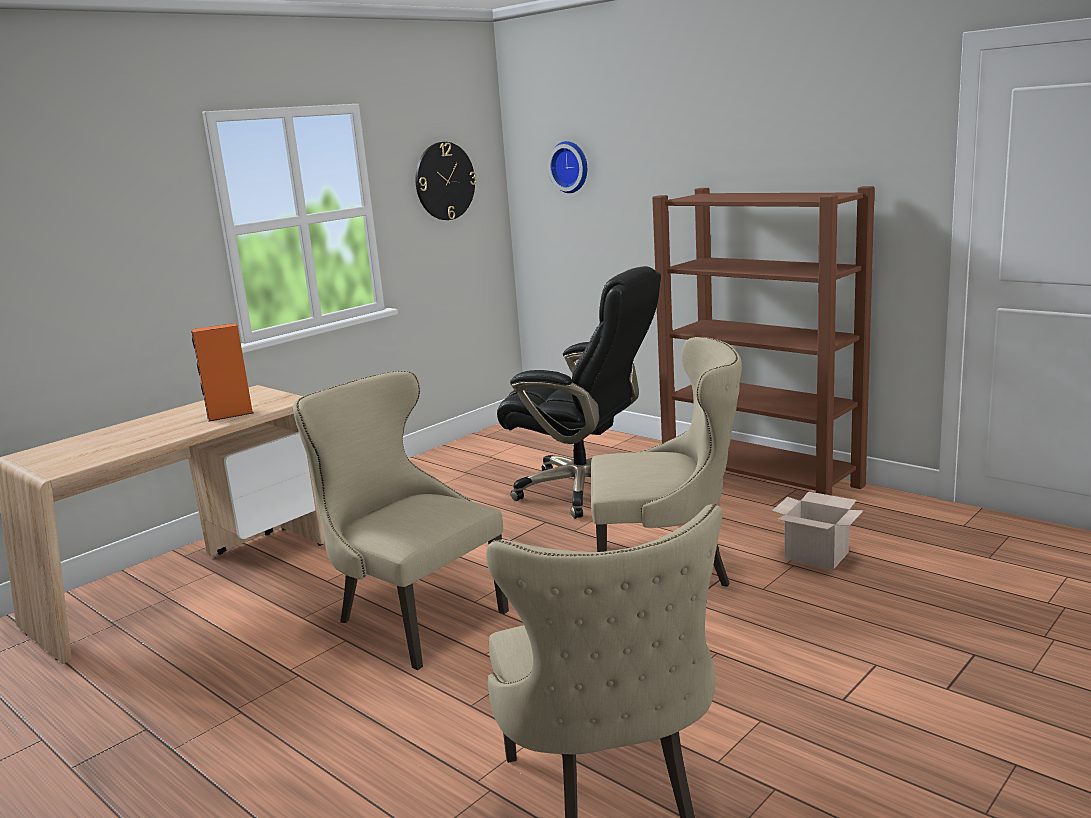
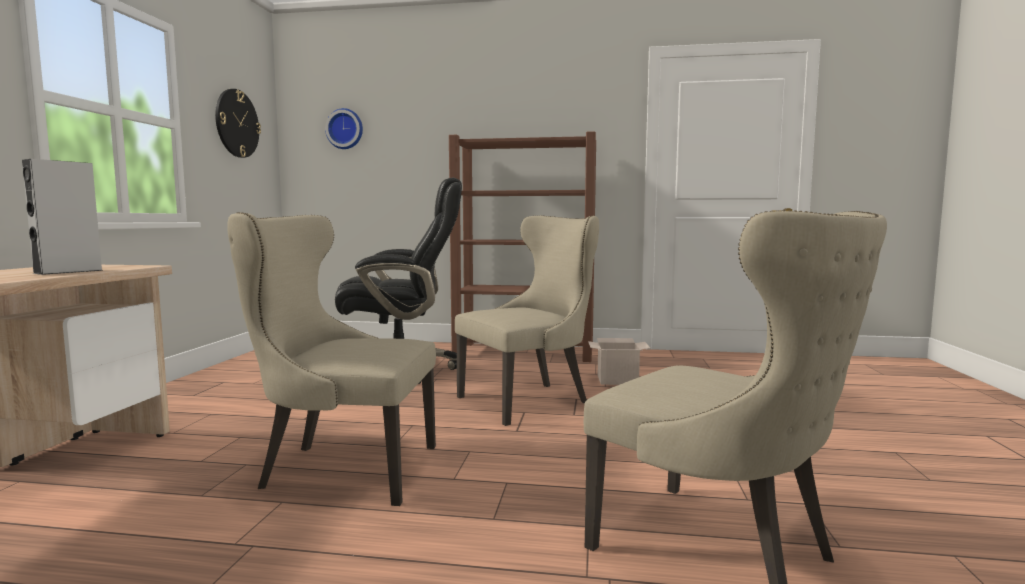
camera: 35 degrees left, 10 degrees down
orange speaker [191,323,254,421] -> grey speaker [22,159,103,275]

